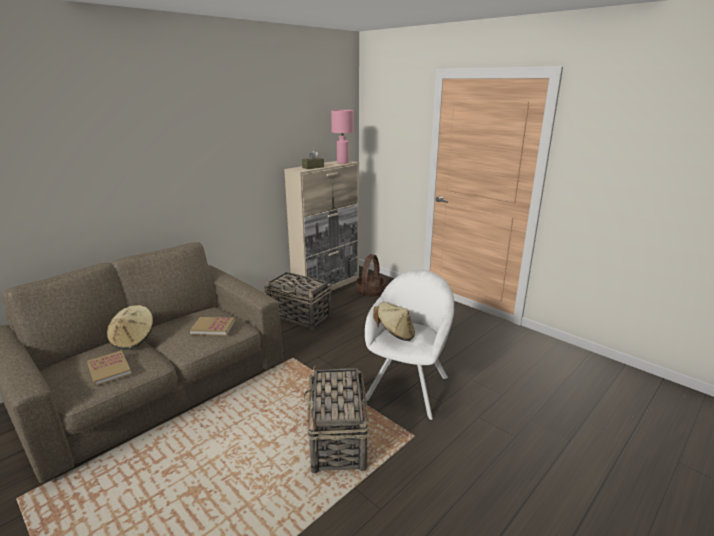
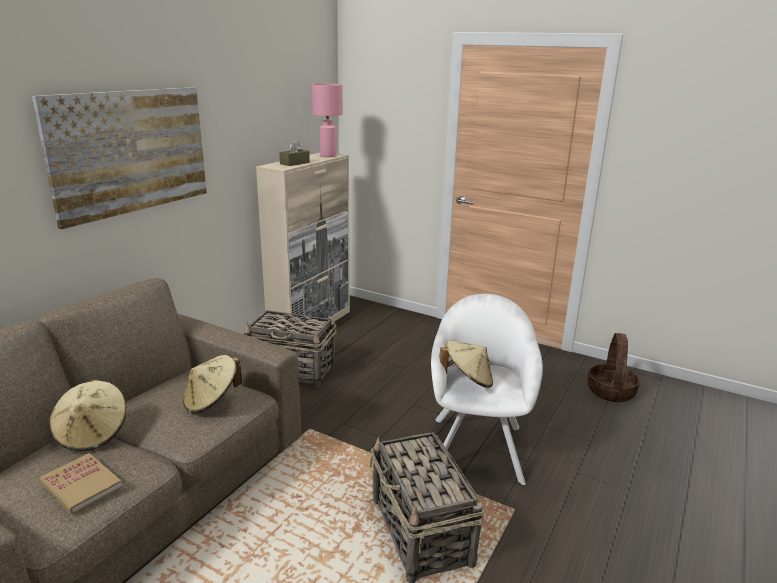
camera: 15 degrees left, 0 degrees up
book [190,317,235,335] -> beige hat [183,355,242,414]
basket [356,254,386,297] -> basket moved to [587,333,640,402]
none -> picture [32,87,207,229]

